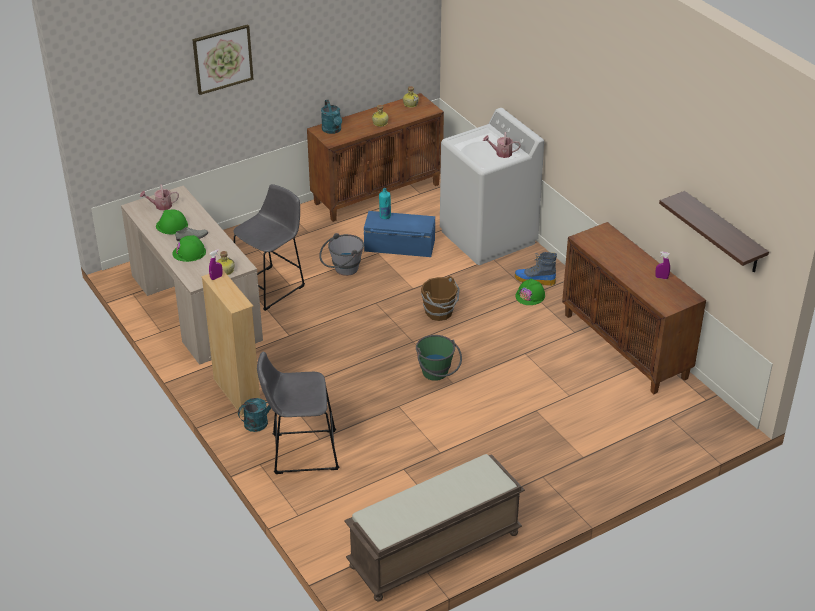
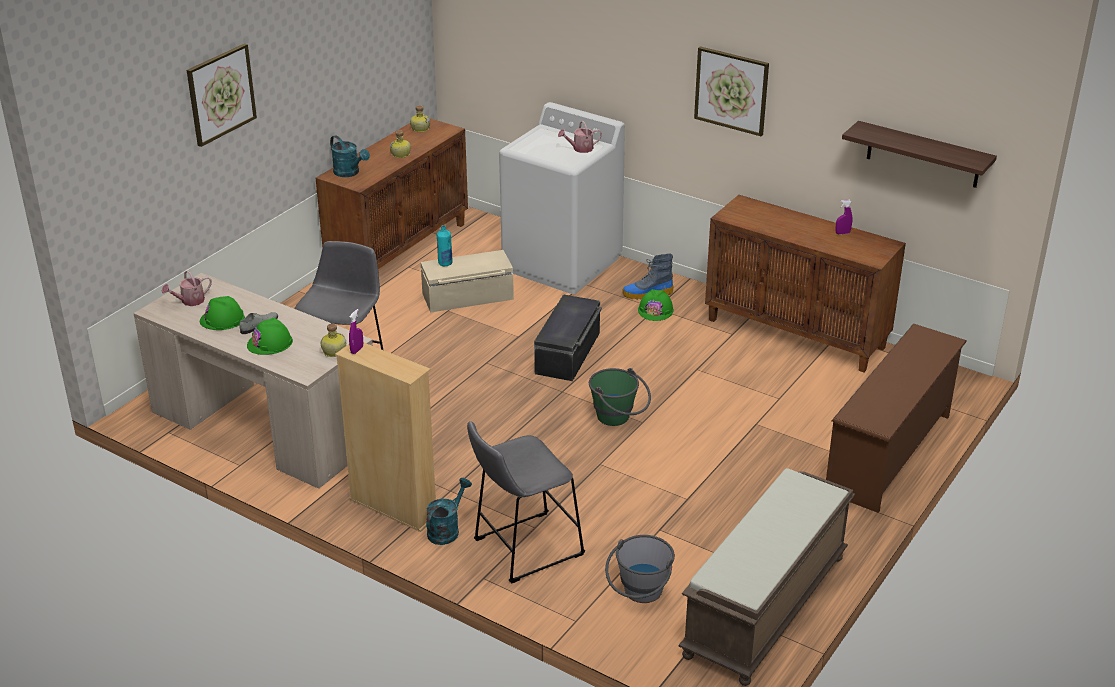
camera: 25 degrees left, 5 degrees down
grey bucket [319,233,364,276] -> grey bucket moved to [605,535,675,603]
blue storage box [364,211,435,257] -> beige storage box [421,250,514,313]
brown bucket [421,276,460,321] -> black storage box [534,294,602,381]
none -> picture [694,46,769,136]
none -> brown shoe rack [826,324,967,513]

